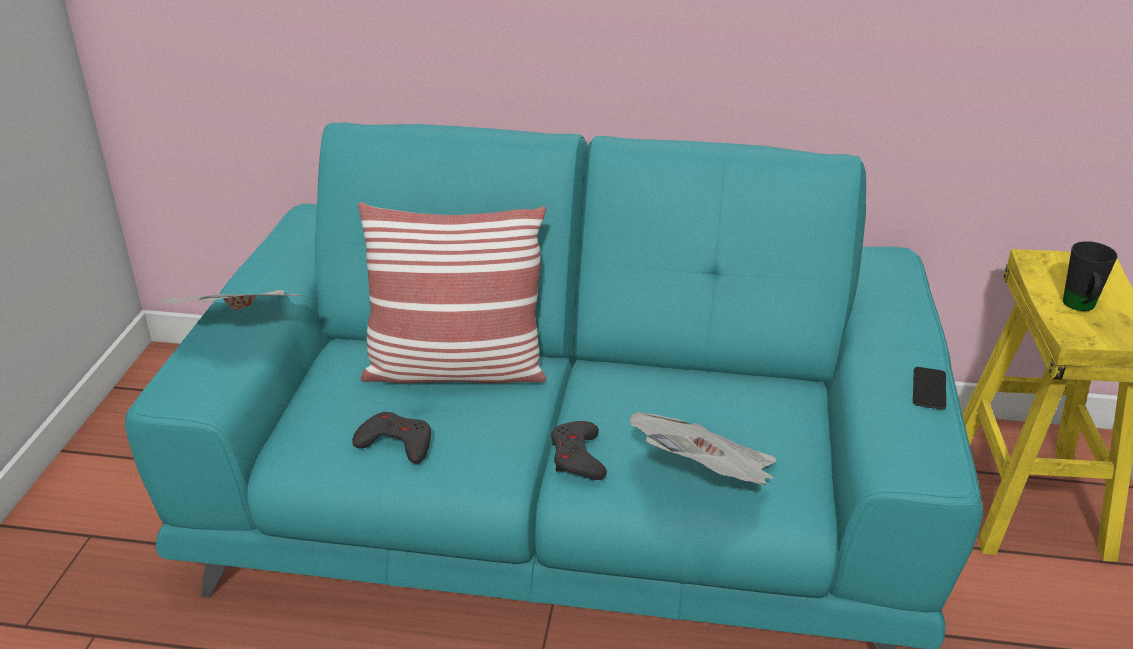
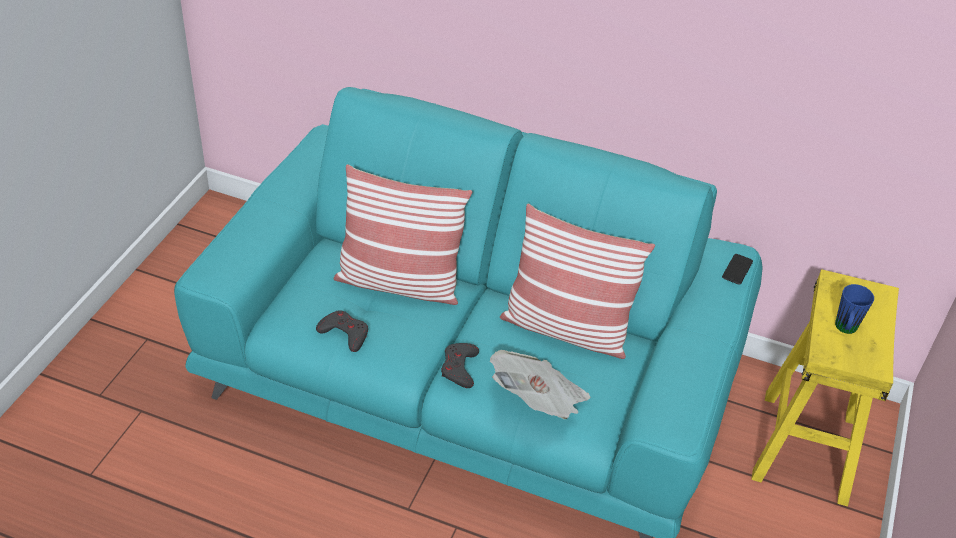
camera: 10 degrees right, 10 degrees up
newspaper [162,290,301,310] -> none
phone [913,367,946,410] -> phone moved to [722,254,753,284]
black mug [1063,241,1117,311] -> blue mug [835,284,874,334]
none -> pillow [500,204,655,359]

